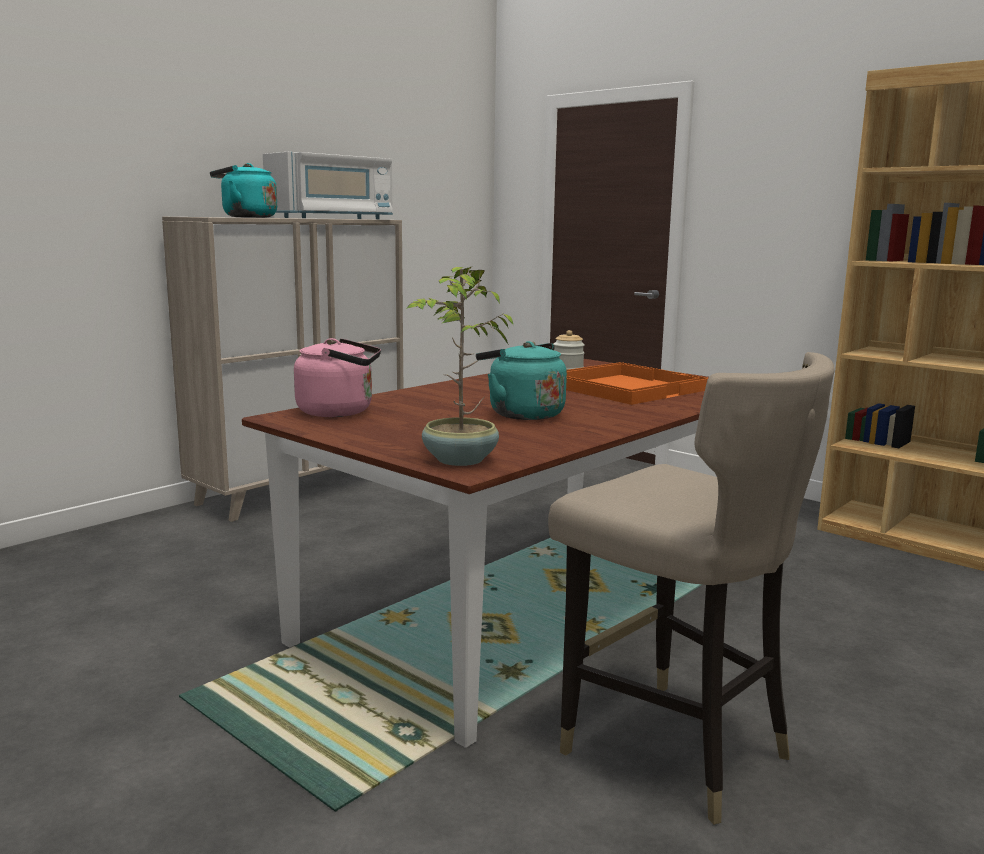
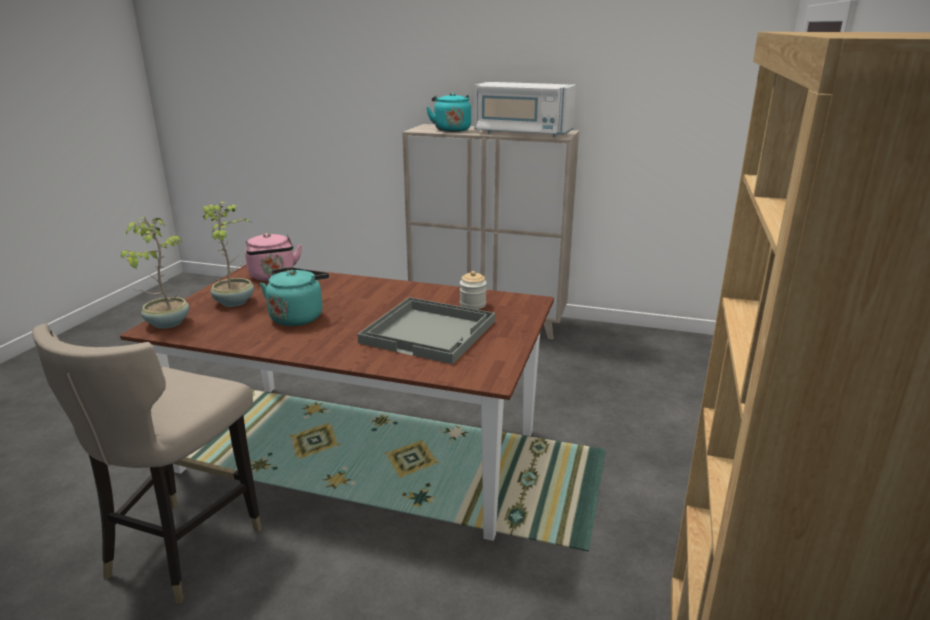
camera: 65 degrees right, 10 degrees up
orange tray [566,362,708,405] -> grey tray [357,297,495,364]
none -> potted plant [203,202,254,307]

